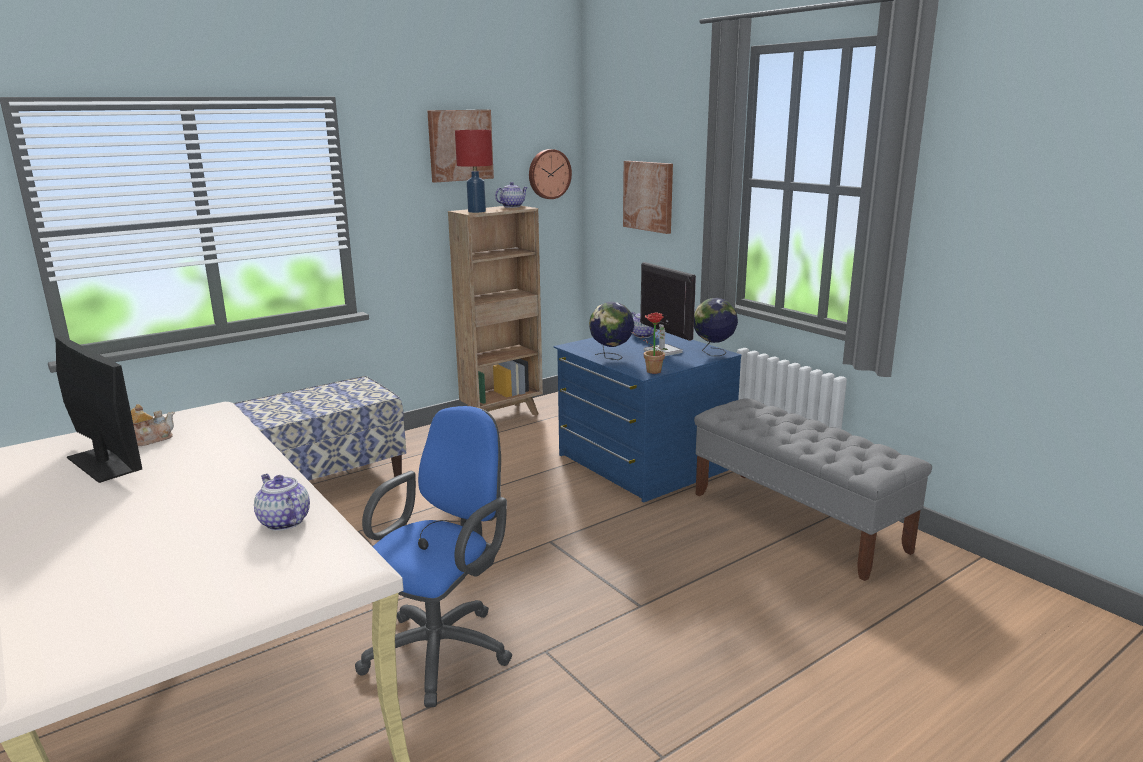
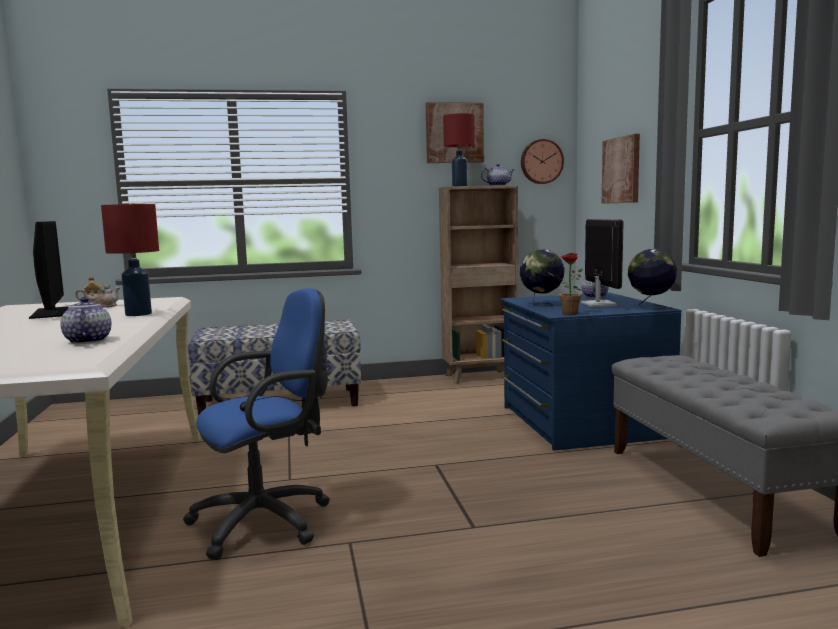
camera: 25 degrees right, 10 degrees down
none -> red table lamp [101,204,159,316]

